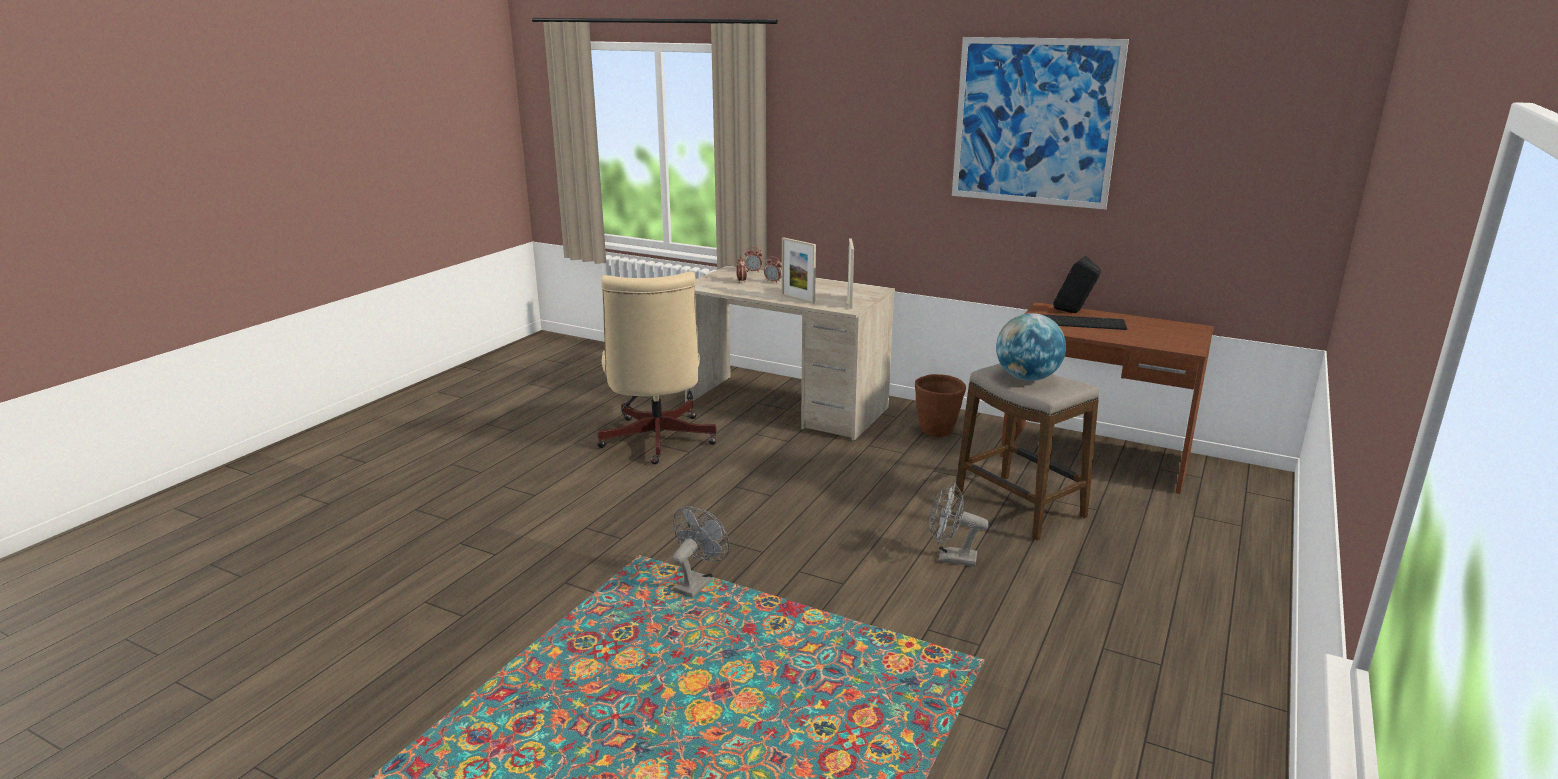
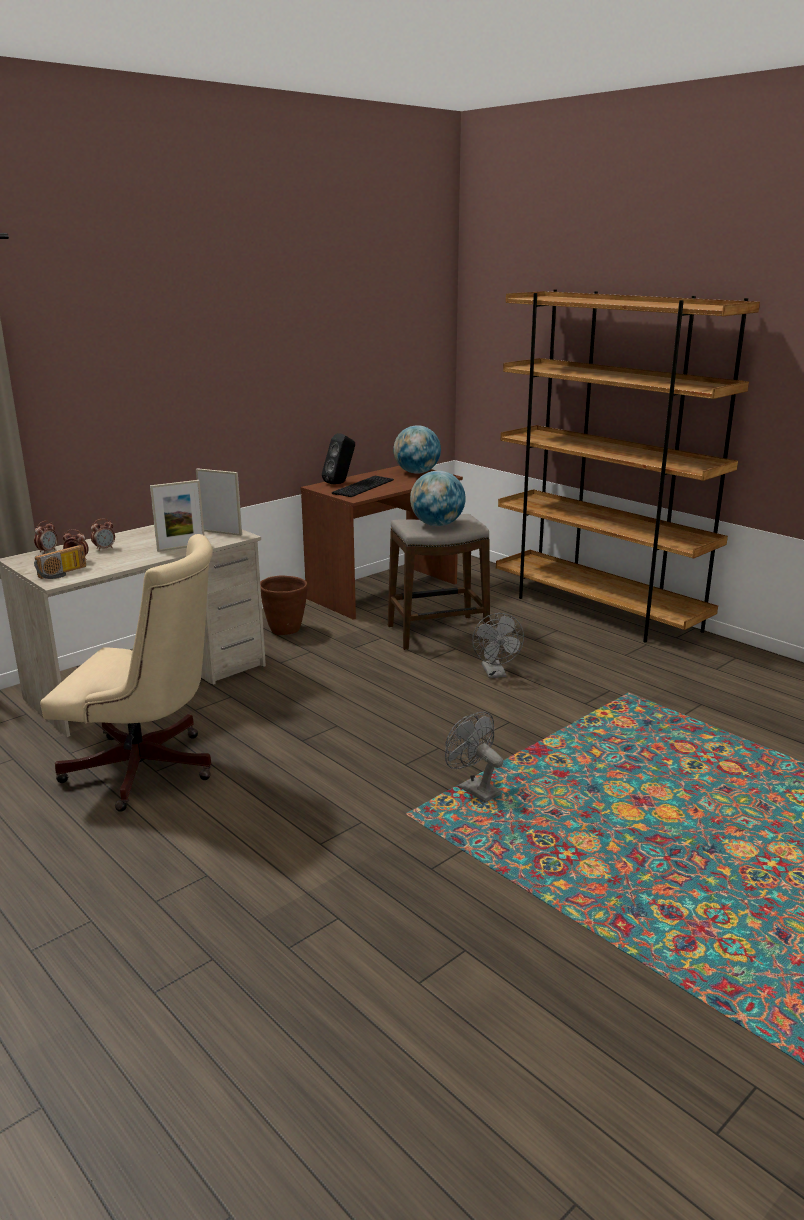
camera: 70 degrees left, 0 degrees up
grey fan [929,482,989,566] -> grey fan turned 45 degrees counterclockwise [472,613,524,678]
picture [952,37,1129,210] -> none
none -> radio [34,545,86,579]
none -> globe [394,425,441,474]
none -> brown bookcase [496,289,760,642]

